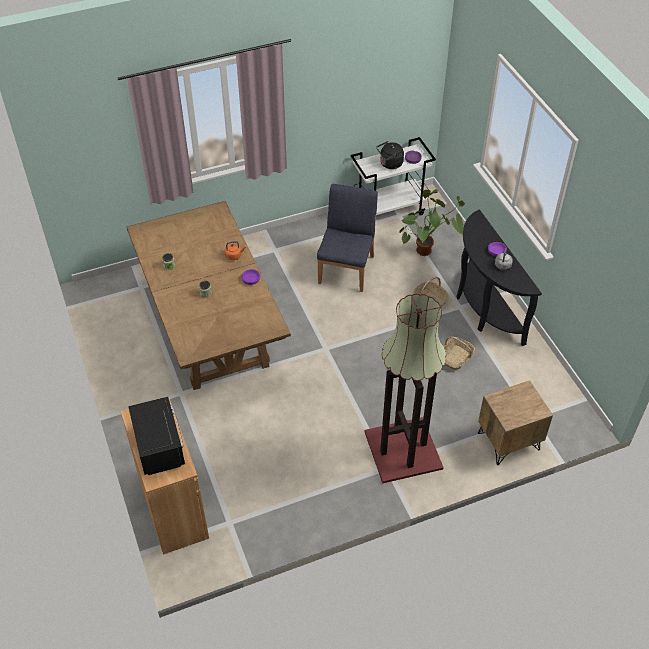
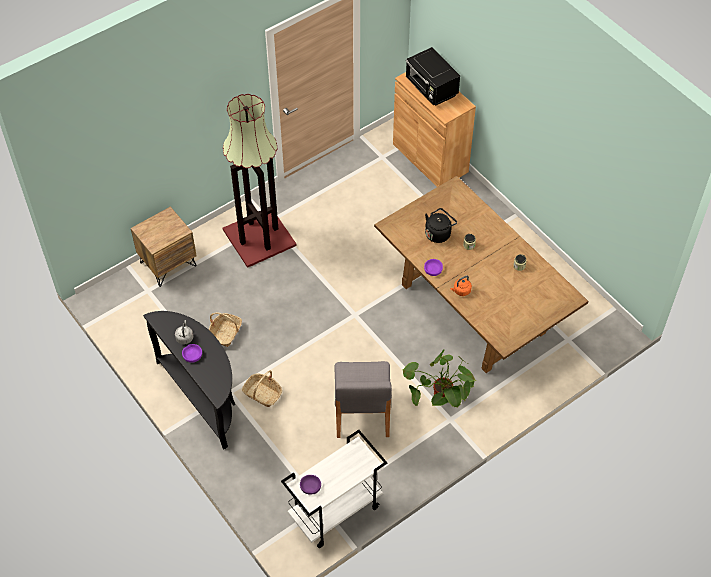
camera: 165 degrees right, 5 degrees up
blue chair [317,184,378,292] -> grey chair [334,361,392,438]
black kettle [376,141,404,169] -> black kettle moved to [425,208,457,243]
potted plant [399,189,465,256] -> potted plant moved to [402,349,476,407]

